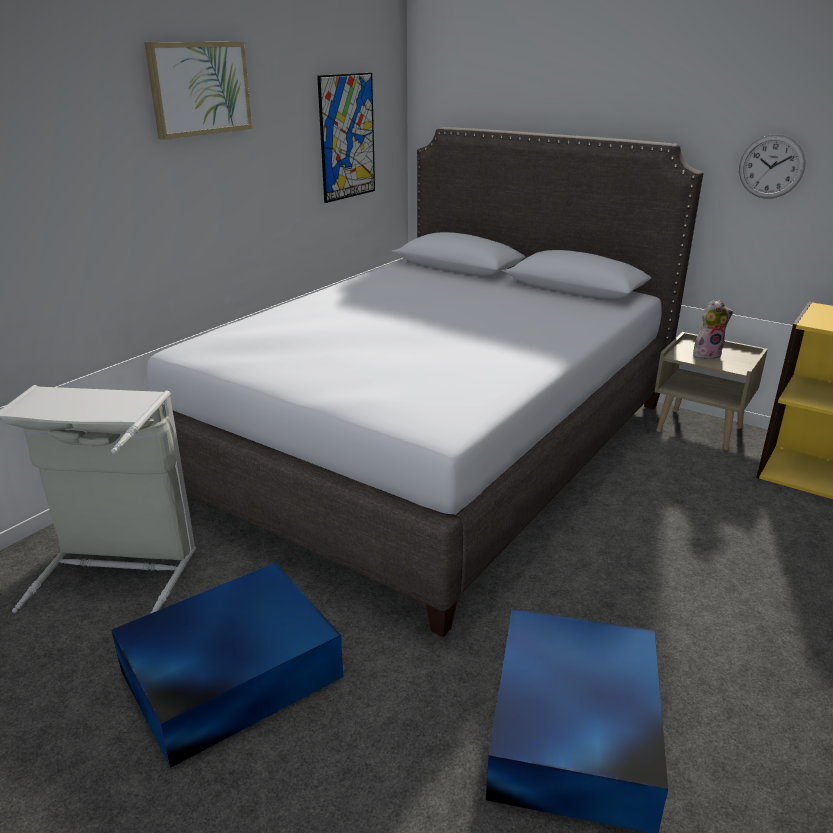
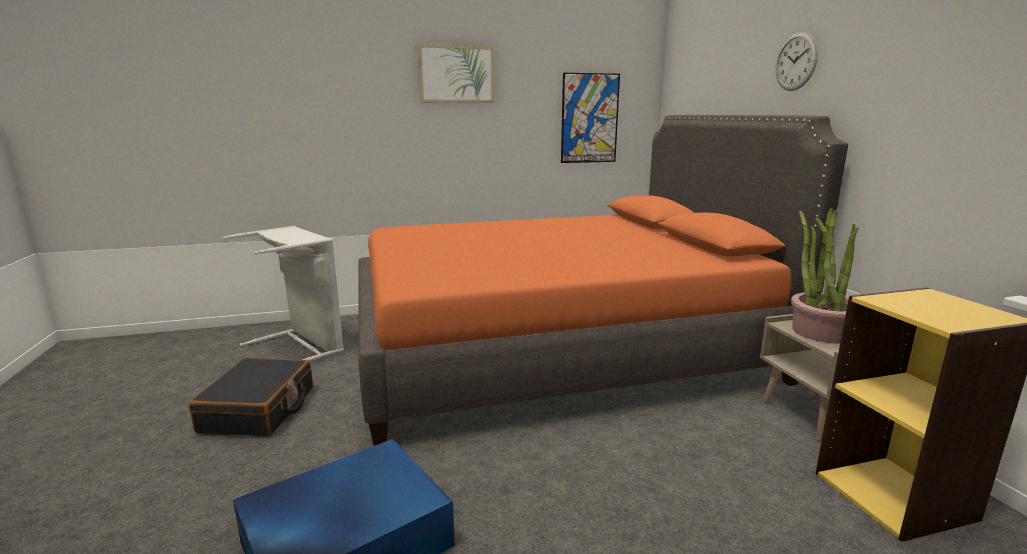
camera: 40 degrees right, 10 degrees down
blue storage box [111,563,343,768] -> black suitcase [189,358,313,437]
grey bed [147,127,703,637] -> orange bed [358,115,848,446]
plush toy [693,300,733,359] -> potted plant [791,208,859,344]
wall clock [739,134,806,199] -> wall clock moved to [775,32,818,91]

